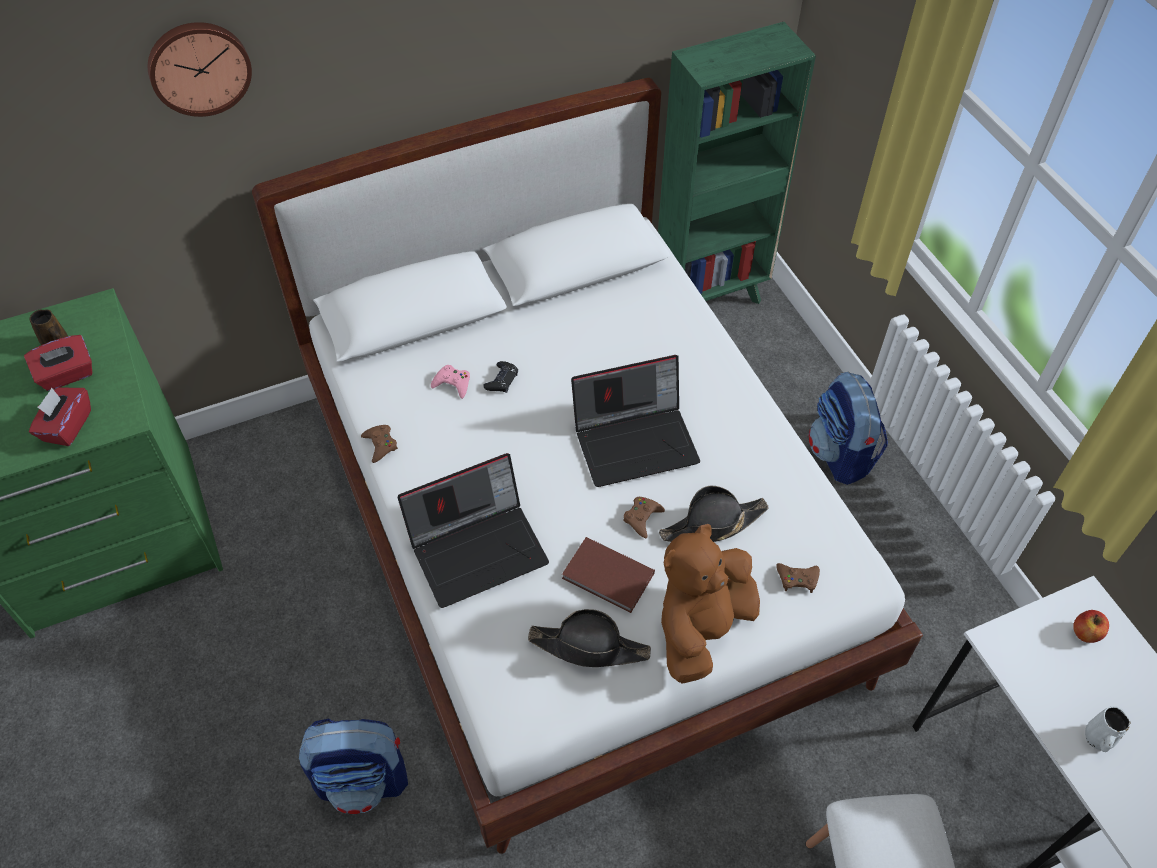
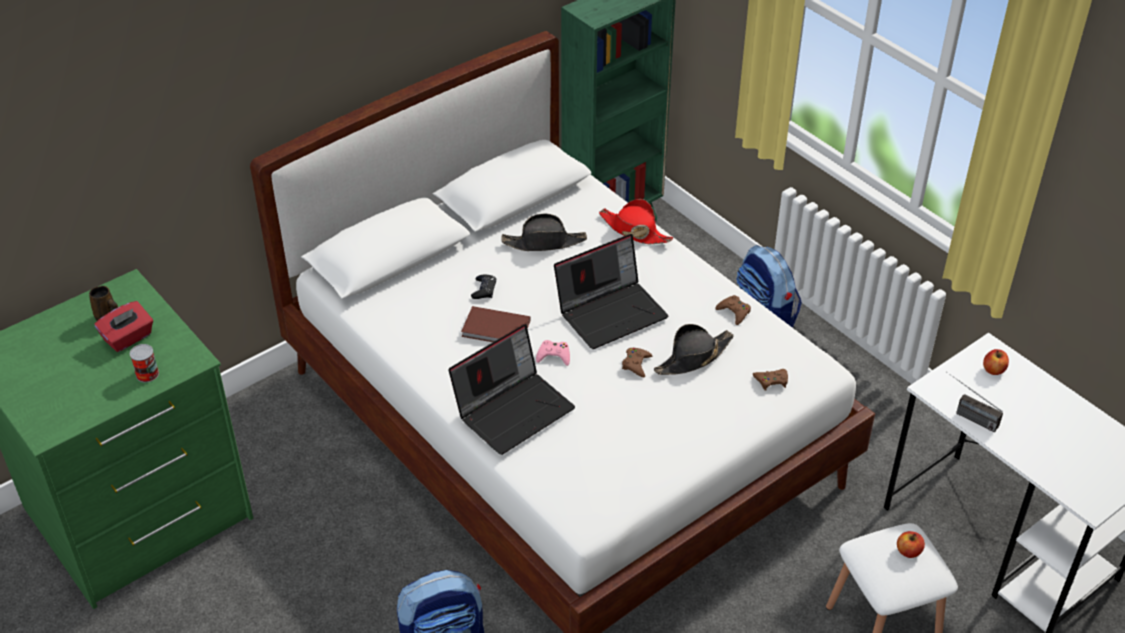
camera: 15 degrees left, 10 degrees down
red tissue box [29,388,91,446] -> can [130,344,159,382]
wall clock [148,22,252,117] -> none
brown game controller [361,425,398,463] -> brown game controller moved to [715,295,751,325]
pink game controller [431,365,470,399] -> pink game controller moved to [536,340,570,366]
black hat [528,609,651,667] -> black hat moved to [501,214,587,251]
brown book [562,537,655,613] -> brown book moved to [461,306,531,342]
brown plush toy [661,524,760,684] -> none
white mug [1085,706,1131,752] -> none
none -> red hat [599,199,673,244]
none -> apple [897,531,925,558]
none -> radio [946,372,1003,432]

